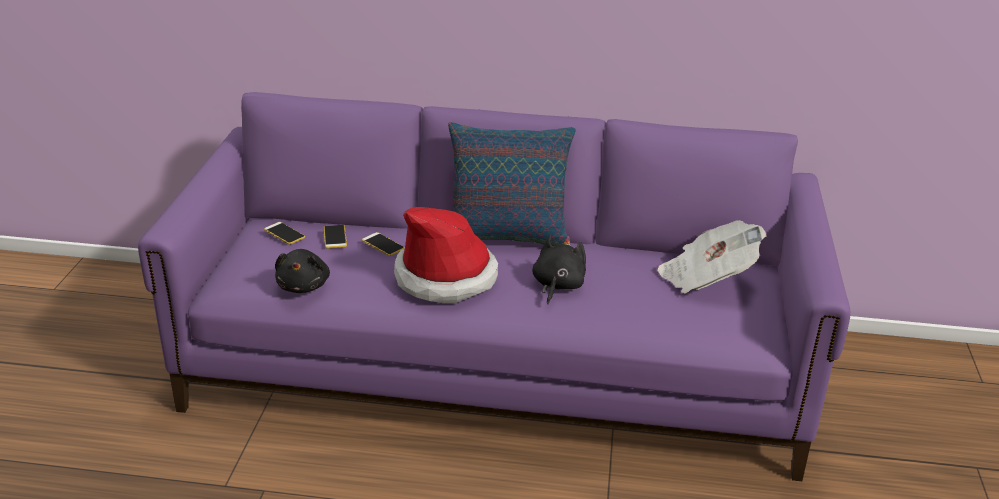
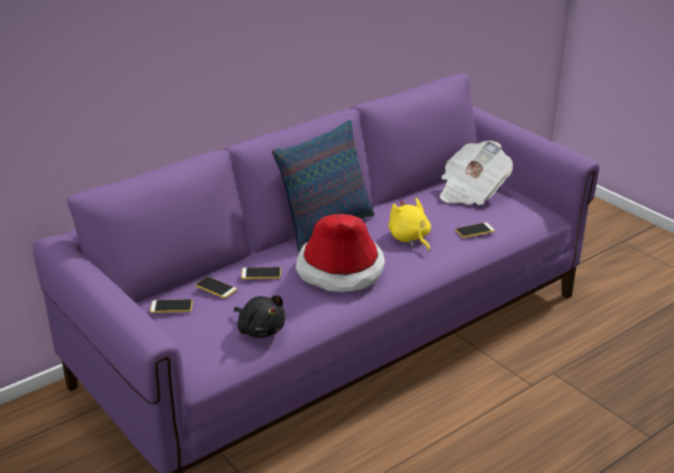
camera: 45 degrees left, 0 degrees up
black plush toy [532,236,586,305] -> yellow plush toy [388,198,431,251]
none -> phone [455,222,495,238]

